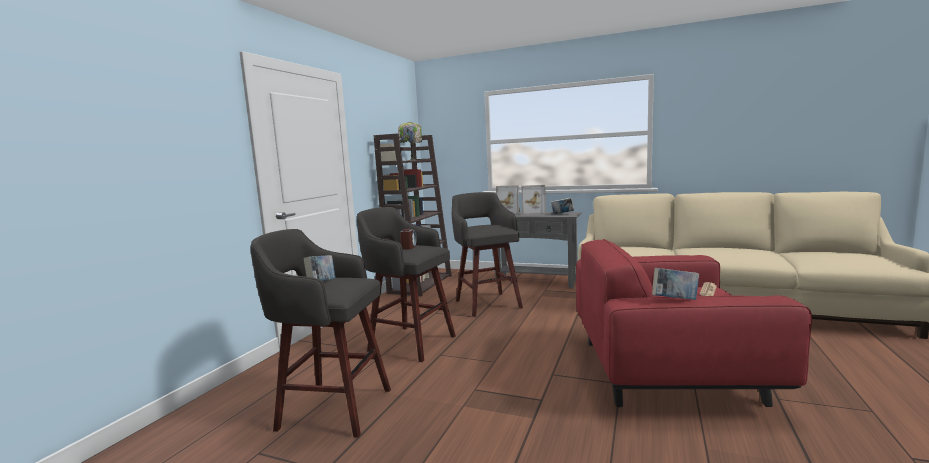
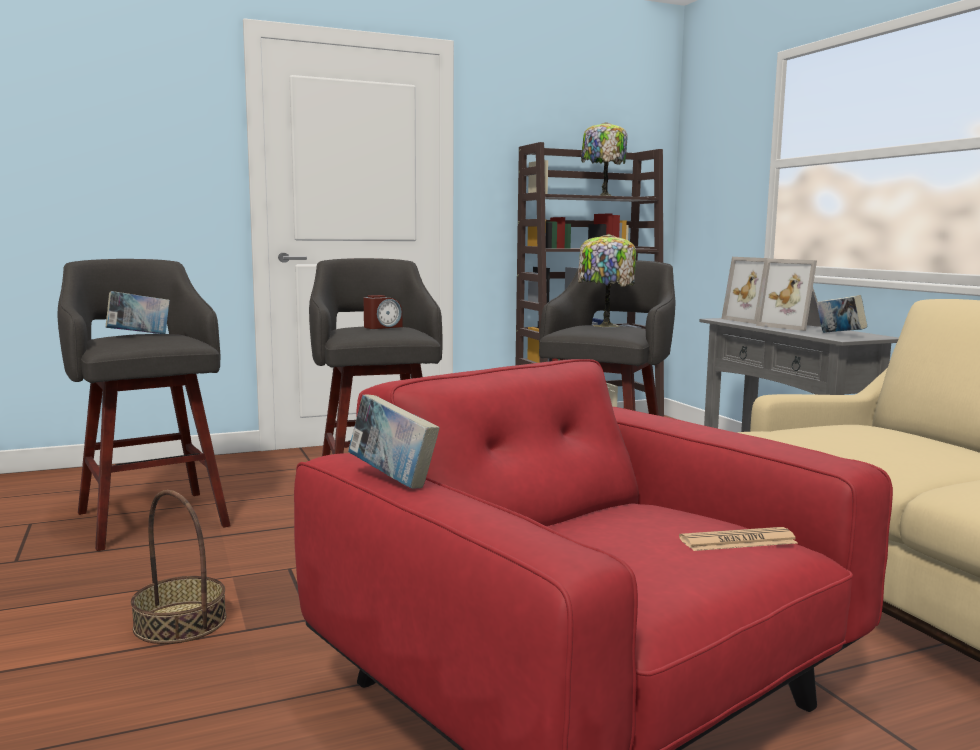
camera: 45 degrees right, 0 degrees up
none -> basket [131,490,227,644]
none -> table lamp [578,234,636,327]

